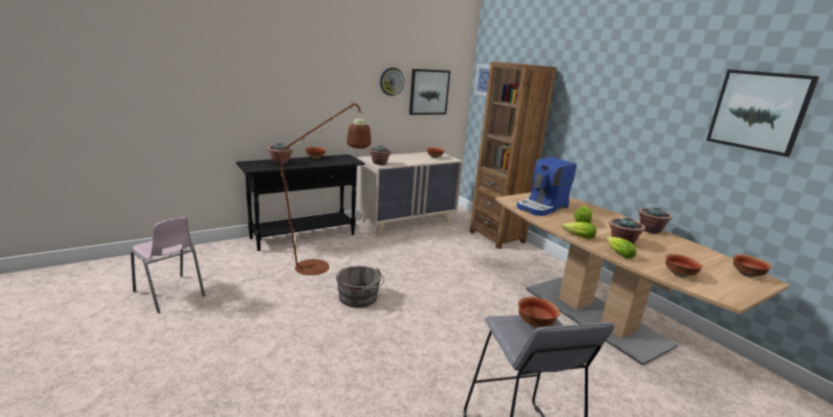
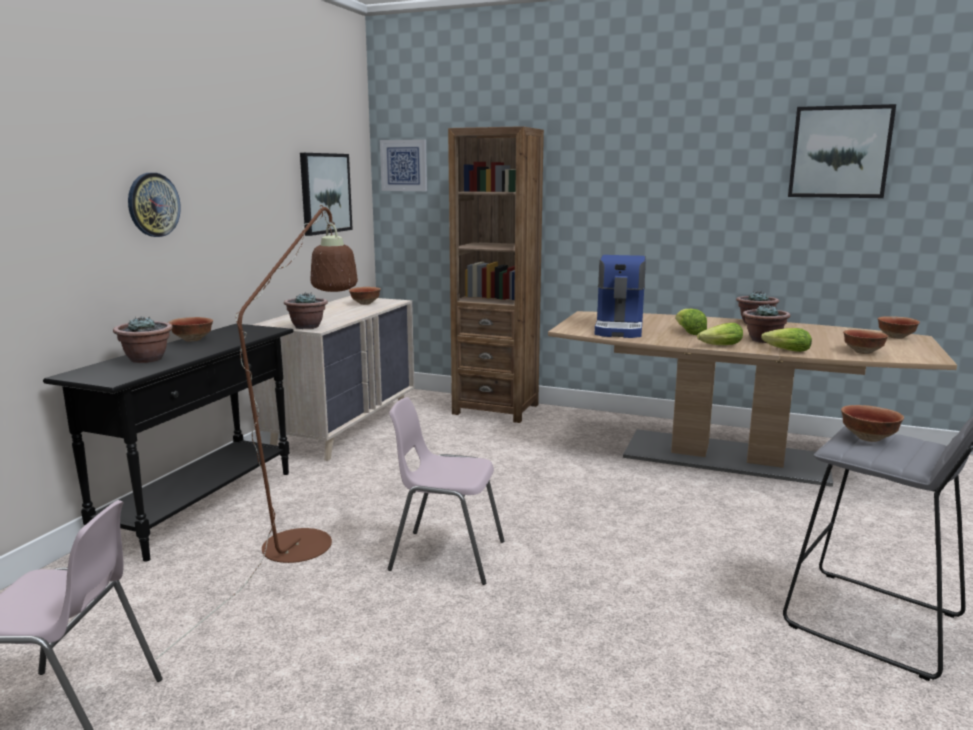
camera: 35 degrees left, 5 degrees down
grey bucket [336,266,384,308] -> pink chair [388,397,504,585]
wall clock [380,68,404,96] -> wall clock moved to [128,173,181,237]

